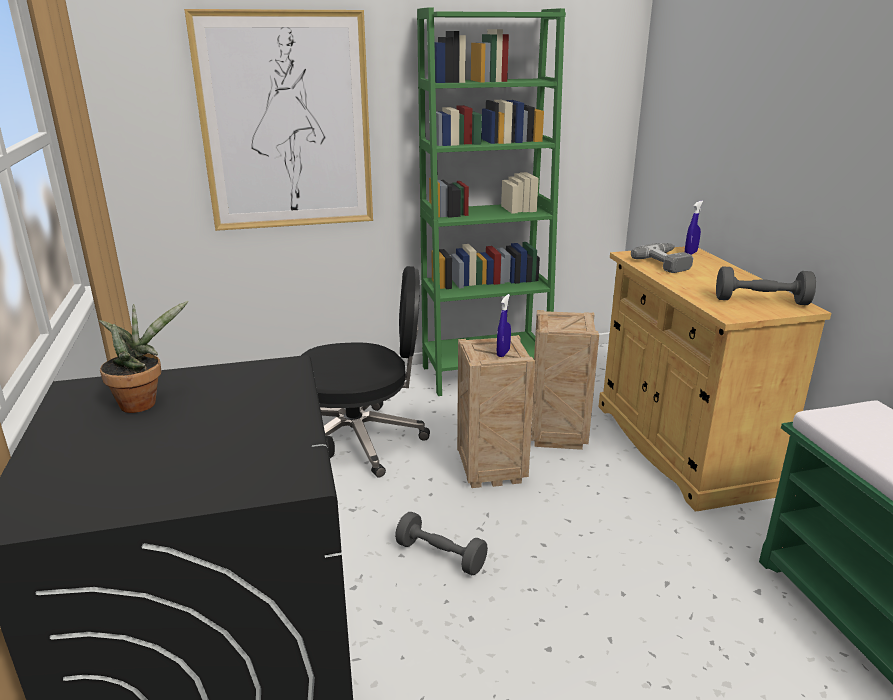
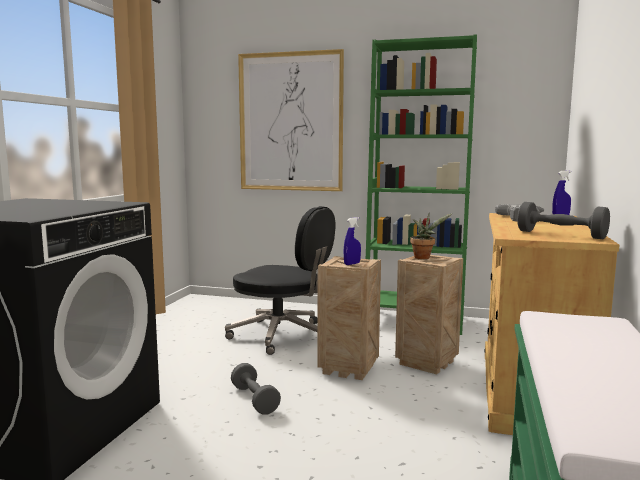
camera: 30 degrees right, 15 degrees down
potted plant [99,301,188,413] -> potted plant moved to [410,213,452,259]

